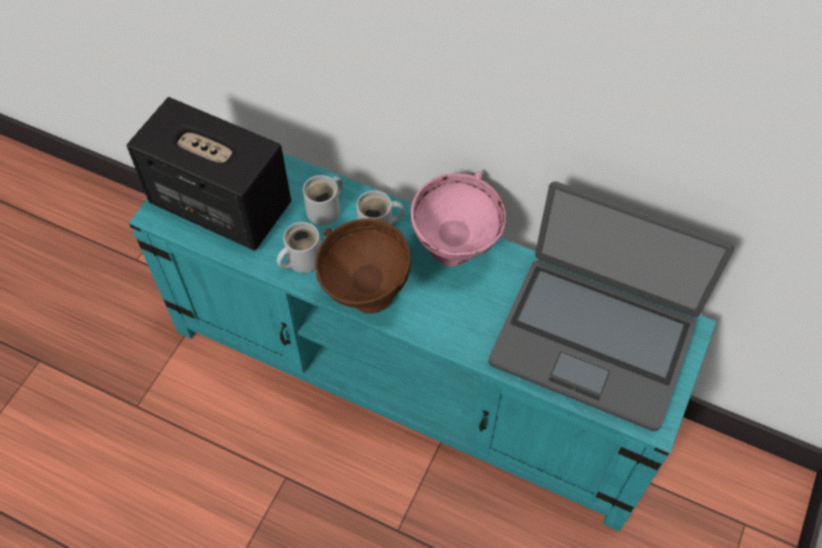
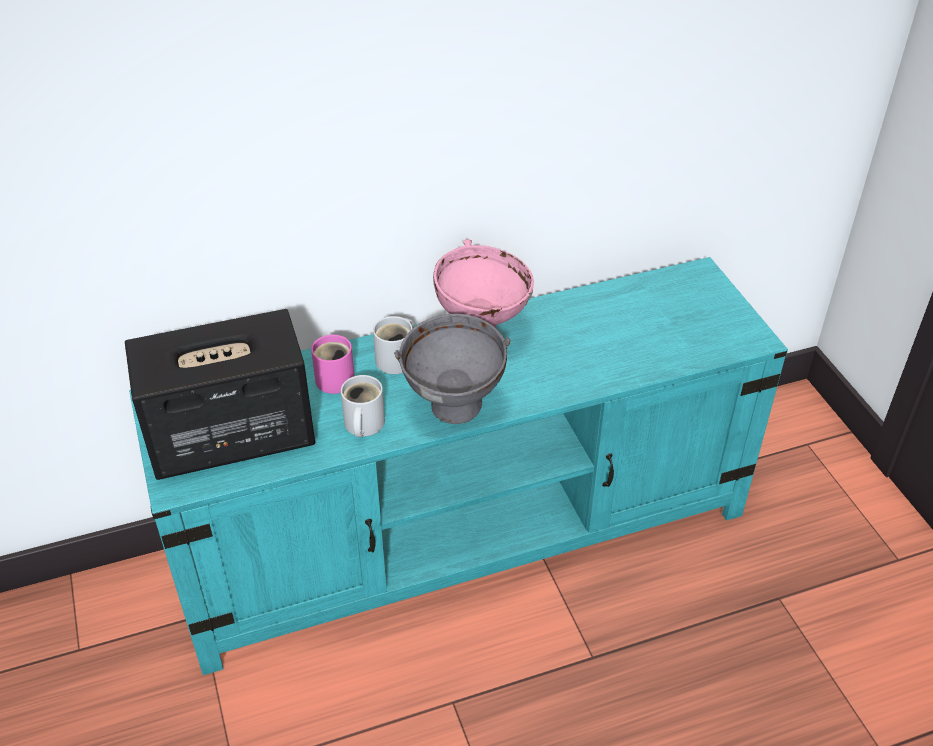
camera: 45 degrees left, 15 degrees down
white mug [303,175,343,225] -> pink mug [311,335,354,394]
brown bowl [315,218,411,314] -> grey bowl [394,313,510,424]
laptop [488,181,734,431] -> none

